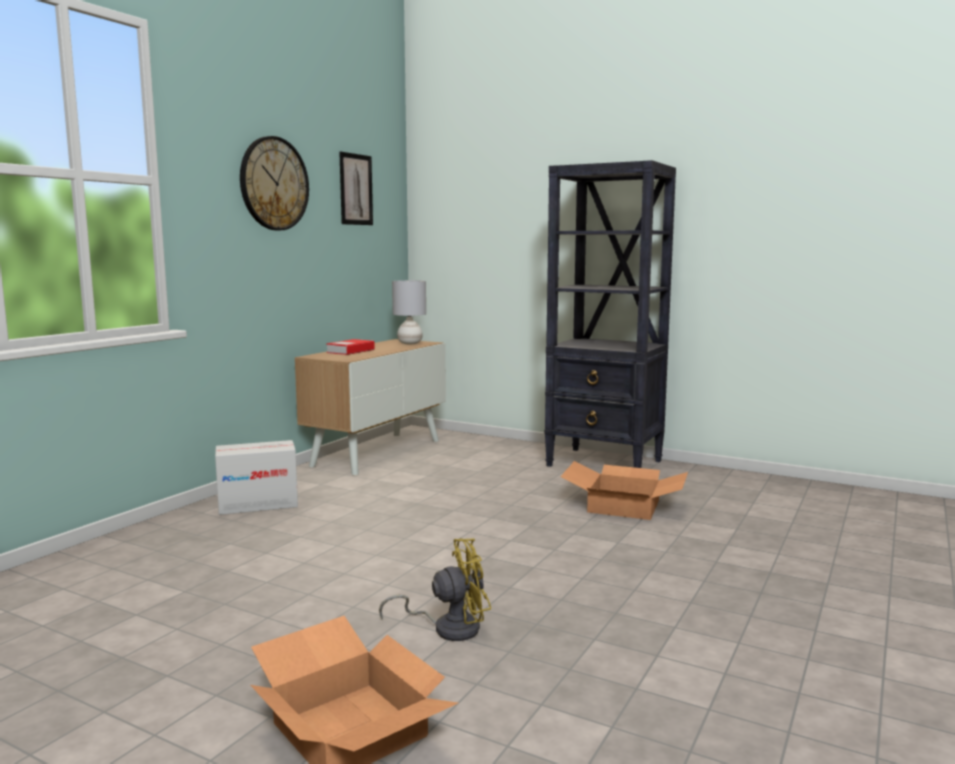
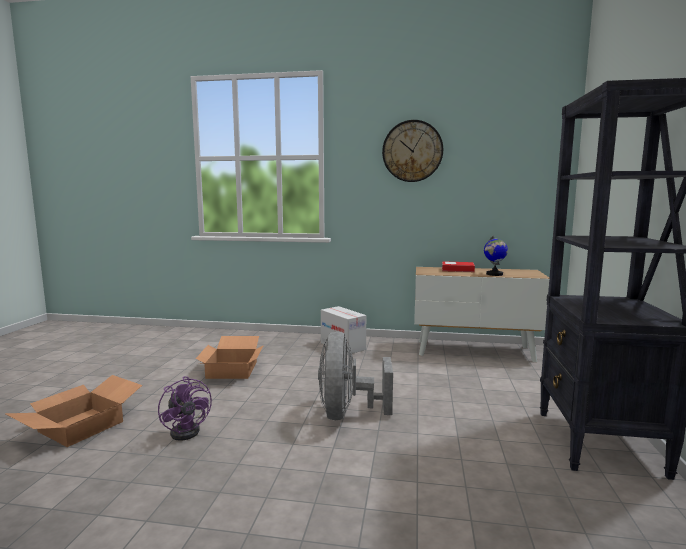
camera: 70 degrees right, 0 degrees up
picture [339,152,373,225] -> none
yellow fan [379,538,491,641] -> purple fan [158,376,212,441]
grey table lamp [392,280,426,344] -> none
cardboard box [560,461,688,520] -> cardboard box moved to [196,336,264,379]
none -> grey fan [318,331,393,420]
none -> globe [484,235,508,276]

